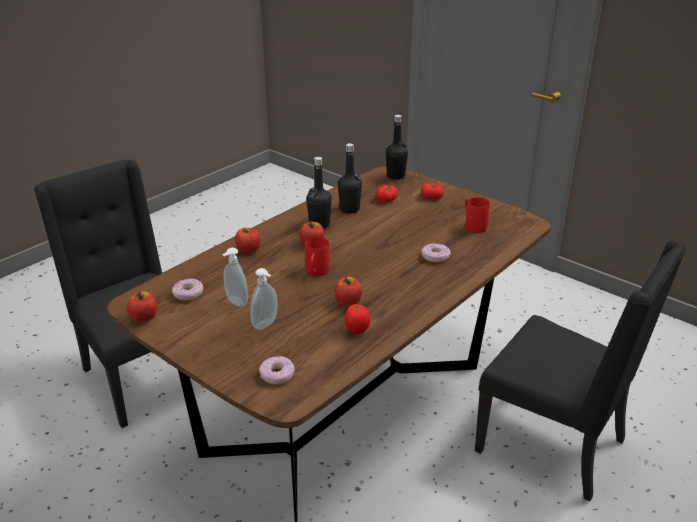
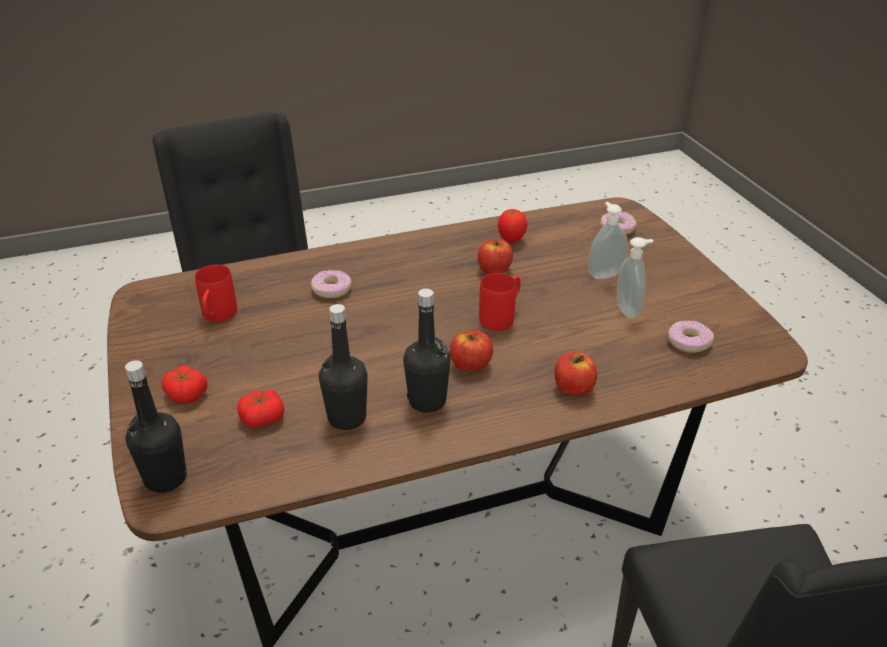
camera: 150 degrees left, 5 degrees up
apple [127,292,157,322] -> none

